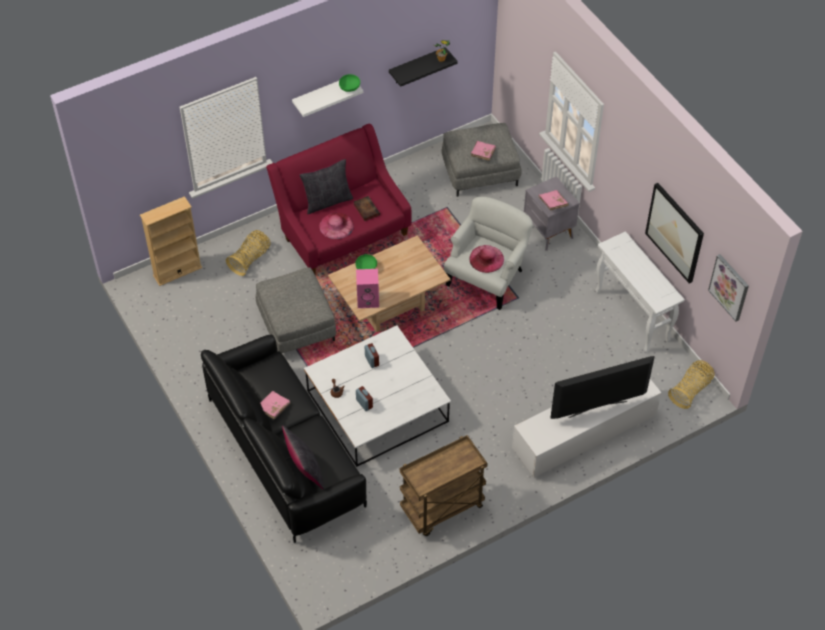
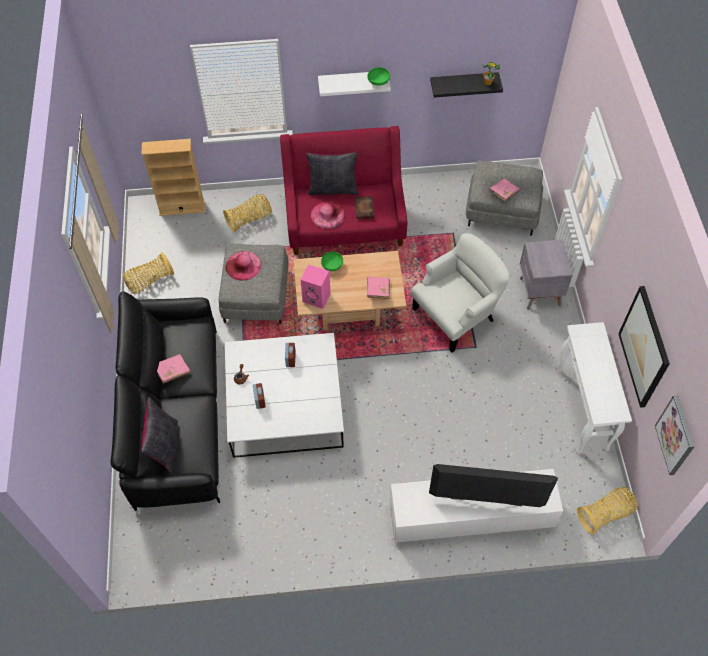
camera: 25 degrees right, 5 degrees up
brown cart [400,435,488,536] -> none
pink hat [470,245,504,273] -> pink hat moved to [225,251,261,281]
pink book [538,190,569,211] -> pink book moved to [367,276,390,299]
none -> basket [123,252,174,294]

